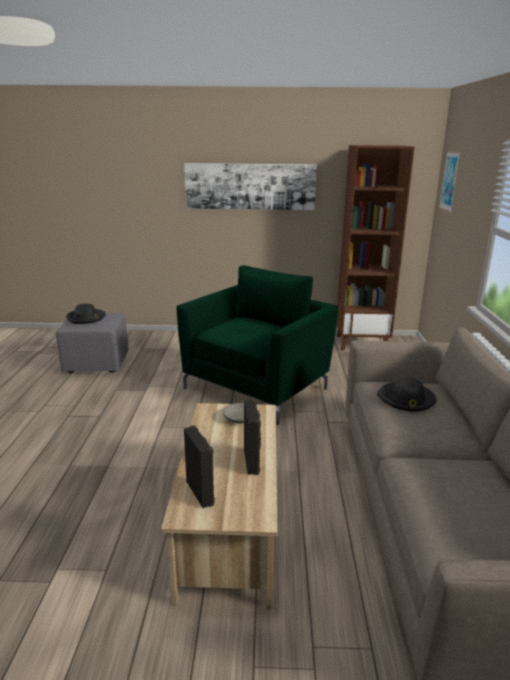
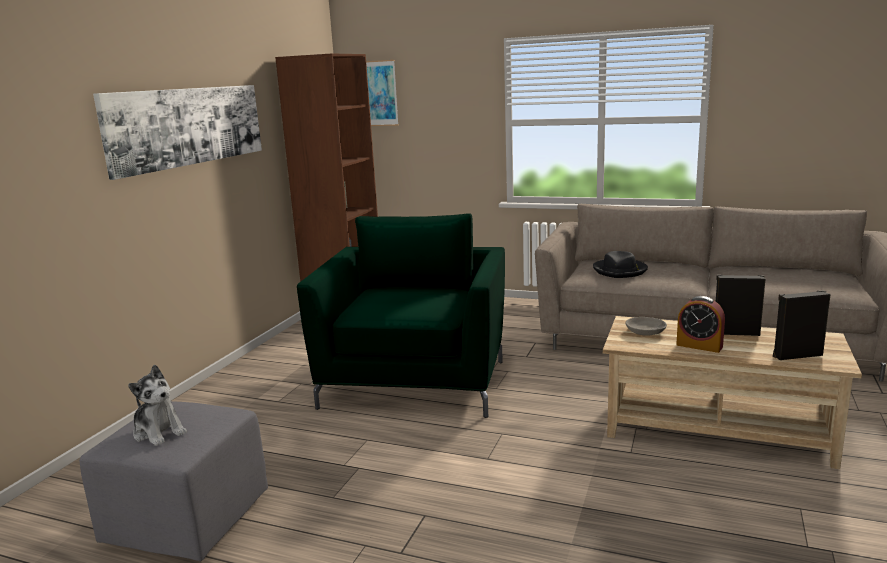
camera: 70 degrees left, 5 degrees down
black hat [66,304,106,324] -> plush toy [128,365,187,446]
green armchair [177,265,338,425] -> green armchair turned 45 degrees clockwise [297,213,505,418]
none -> alarm clock [676,296,725,353]

